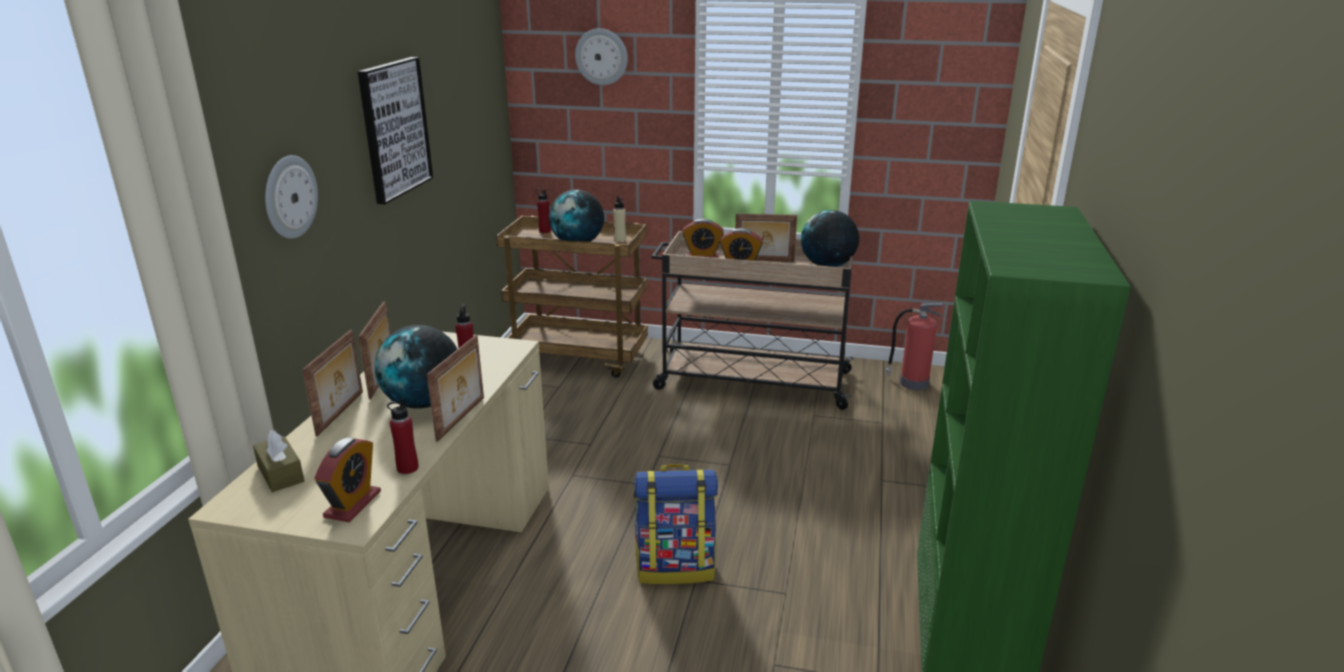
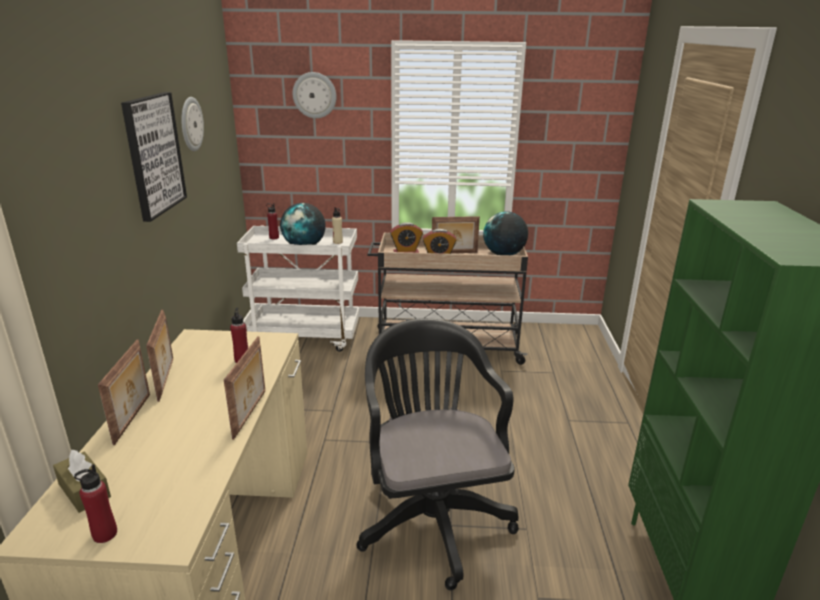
camera: 10 degrees left, 0 degrees up
wall clock [265,155,318,239] -> wall clock moved to [181,97,204,151]
alarm clock [314,438,381,523] -> none
globe [375,325,457,409] -> none
red bottle [387,398,418,474] -> red bottle moved to [74,464,117,543]
brown cart [496,216,648,378] -> white cart [237,226,359,352]
backpack [633,464,718,584] -> black office chair [357,318,519,591]
fire extinguisher [886,303,944,390] -> none

